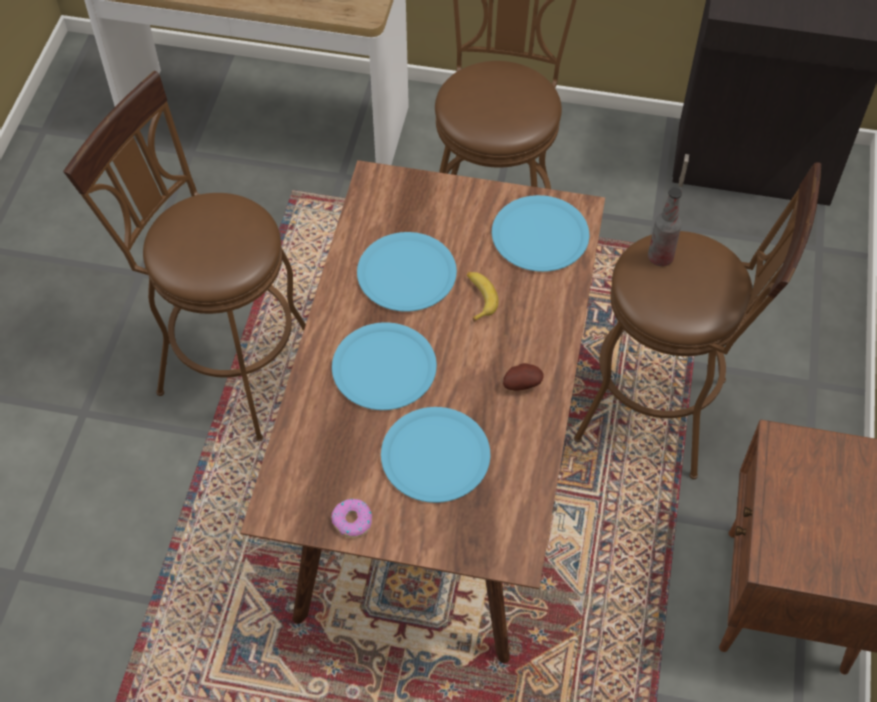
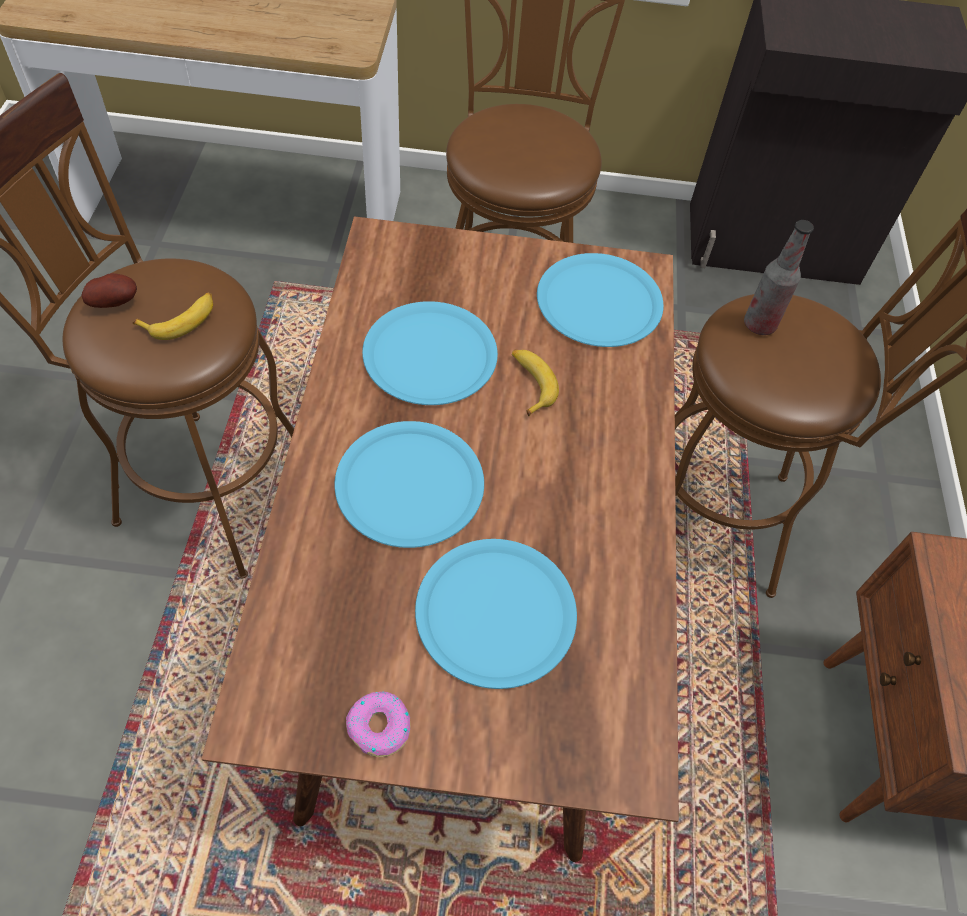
camera: 10 degrees left, 0 degrees up
potato [503,363,544,390] -> potato moved to [81,273,137,308]
none -> banana [132,293,213,340]

